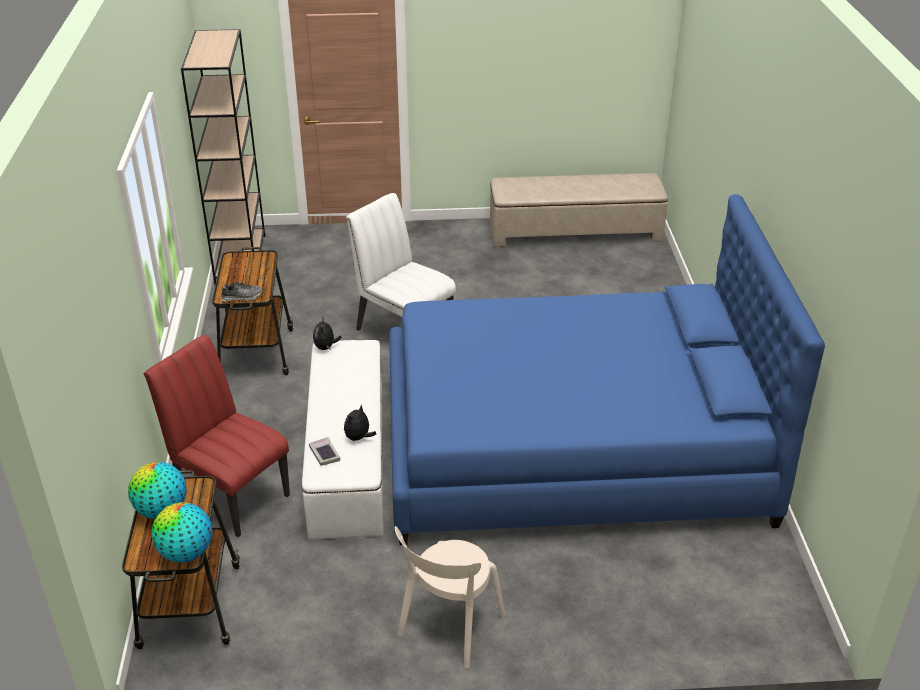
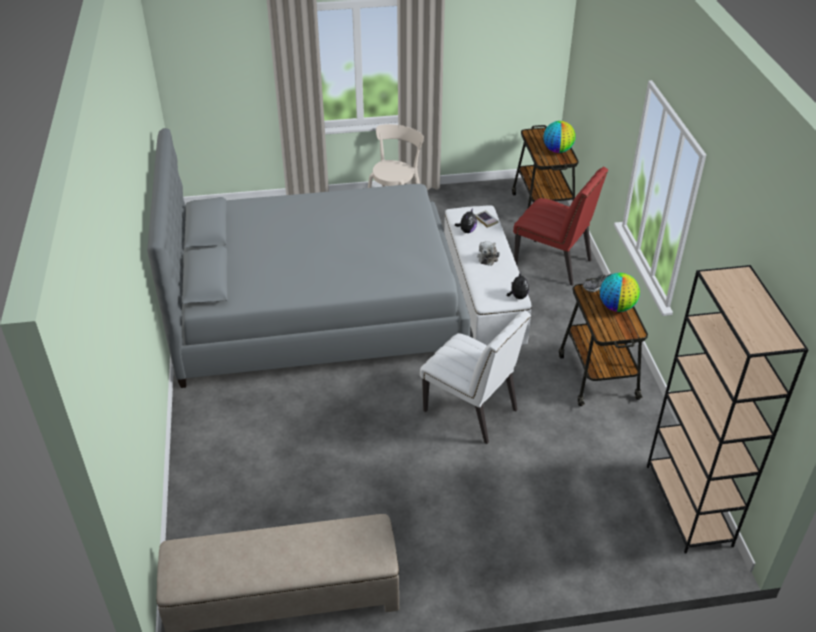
camera: 175 degrees right, 5 degrees up
globe [152,502,212,562] -> globe moved to [600,273,640,312]
blue bed [389,194,825,545] -> grey bed [147,128,471,388]
none -> plush toy [477,241,500,266]

